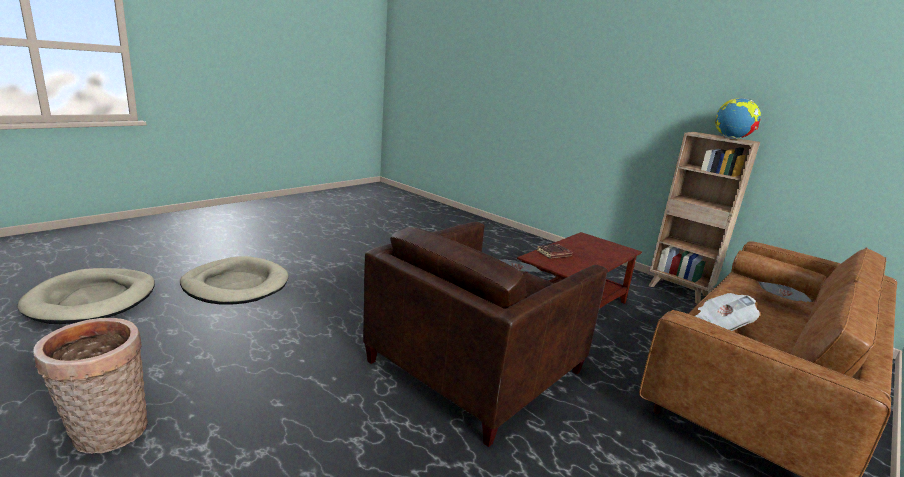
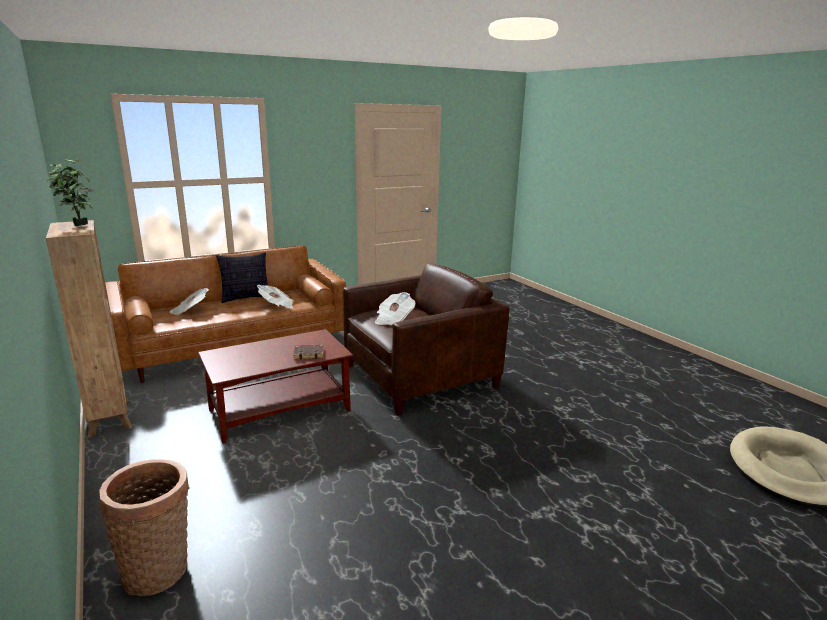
camera: 160 degrees left, 0 degrees up
basket [33,318,148,454] -> basket moved to [99,459,190,596]
beige dog bed [180,256,289,305] -> none
globe [715,98,761,139] -> potted plant [47,159,94,226]
none -> pillow [216,252,268,303]

